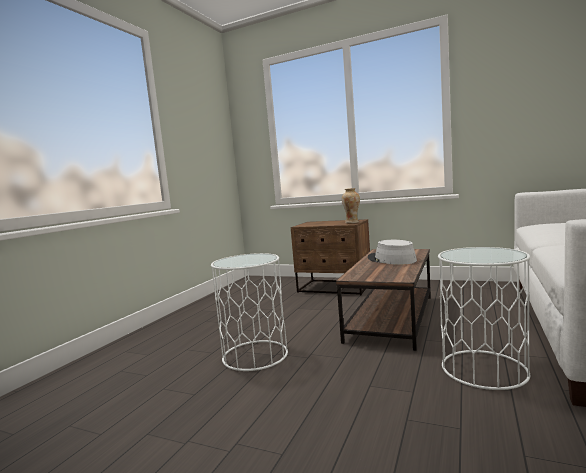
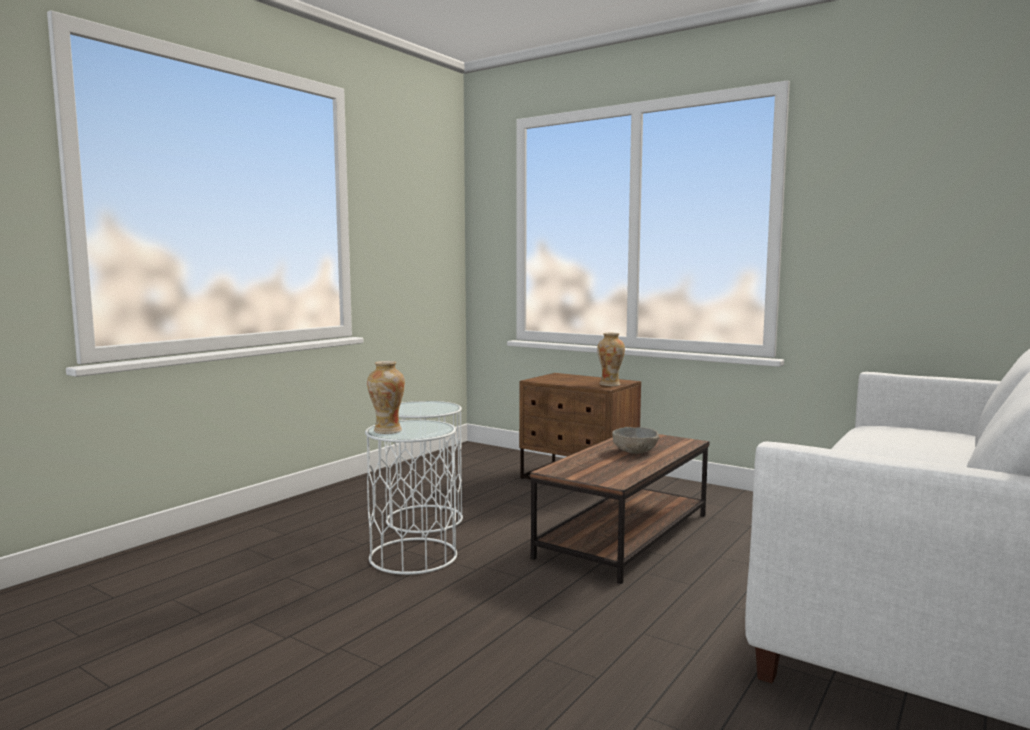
camera: 10 degrees right, 0 degrees up
grey hat [368,240,417,265] -> grey bowl [612,427,660,454]
white side table [438,247,530,390] -> white side table moved to [384,401,463,533]
none -> vase [367,361,405,434]

